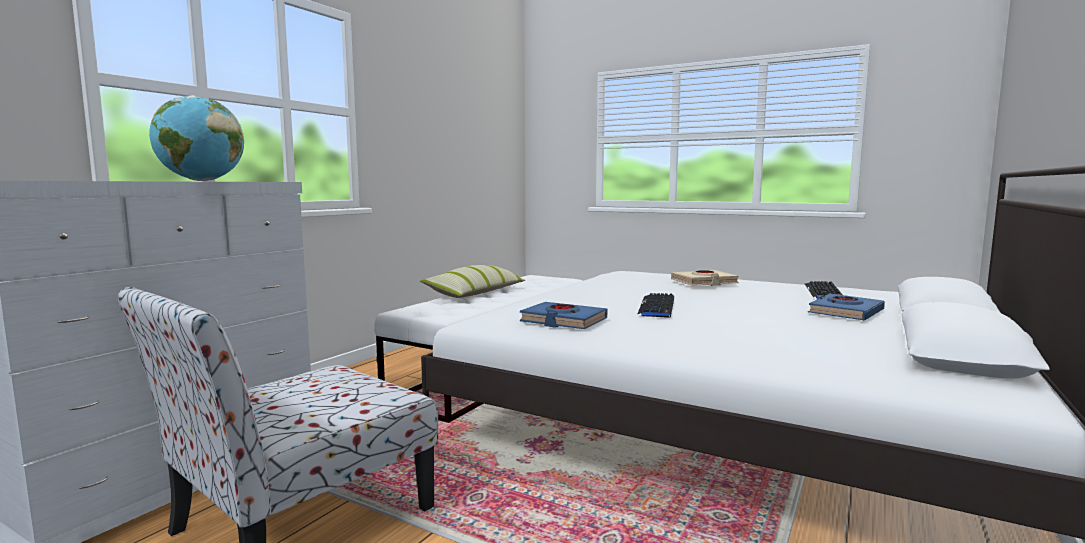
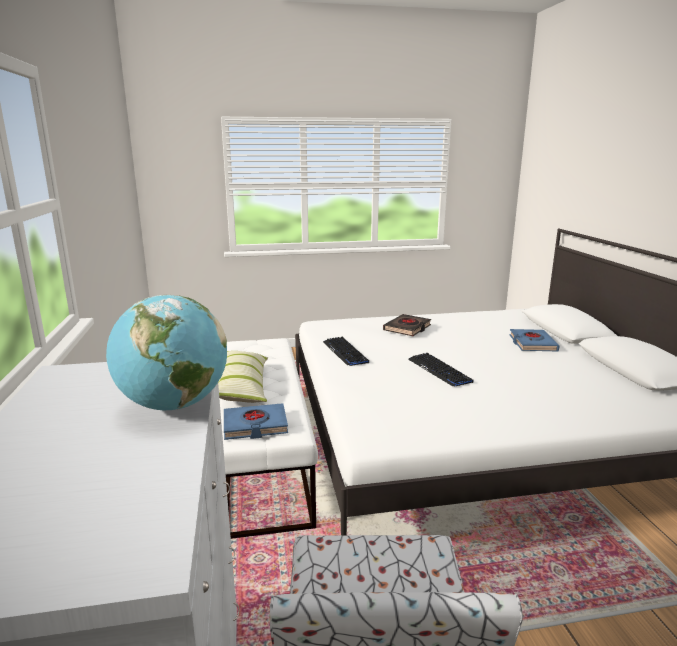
camera: 40 degrees left, 10 degrees up
blue book [520,302,607,329] -> blue book moved to [224,403,288,440]
beige book [671,270,739,286] -> black book [383,314,431,336]
keyboard [805,281,843,298] -> keyboard moved to [323,337,369,366]

